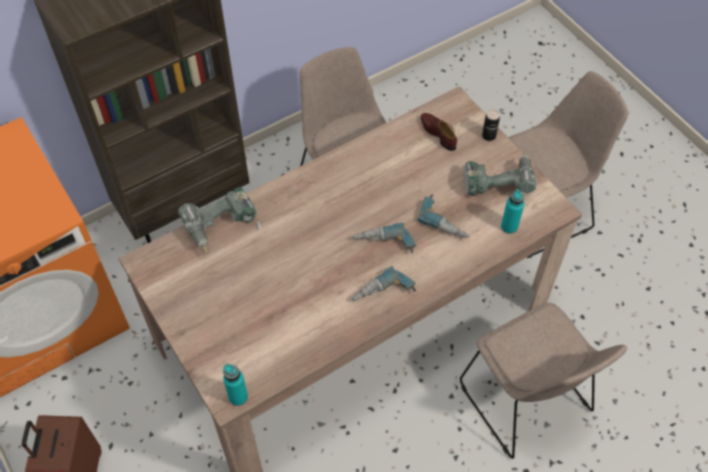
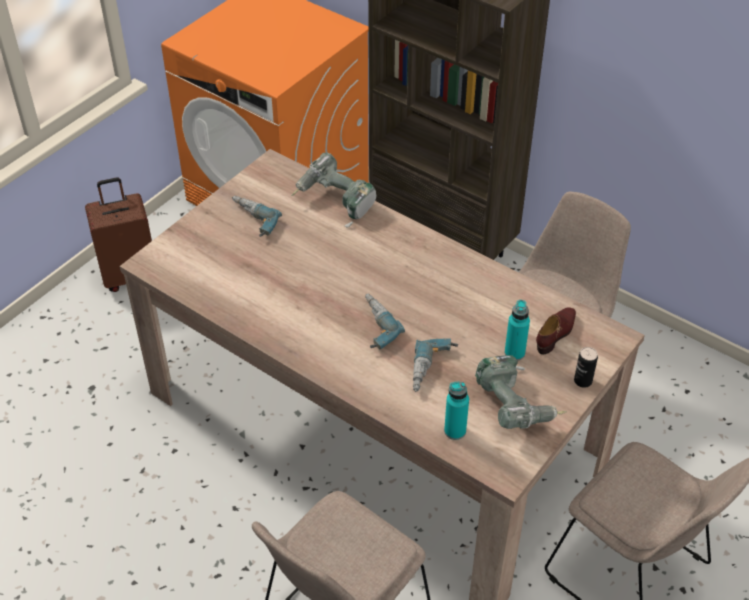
camera: 70 degrees right, 10 degrees down
turquoise bottle [223,364,248,406] -> turquoise bottle moved to [505,300,530,361]
power drill [352,266,416,301] -> power drill moved to [232,196,282,237]

